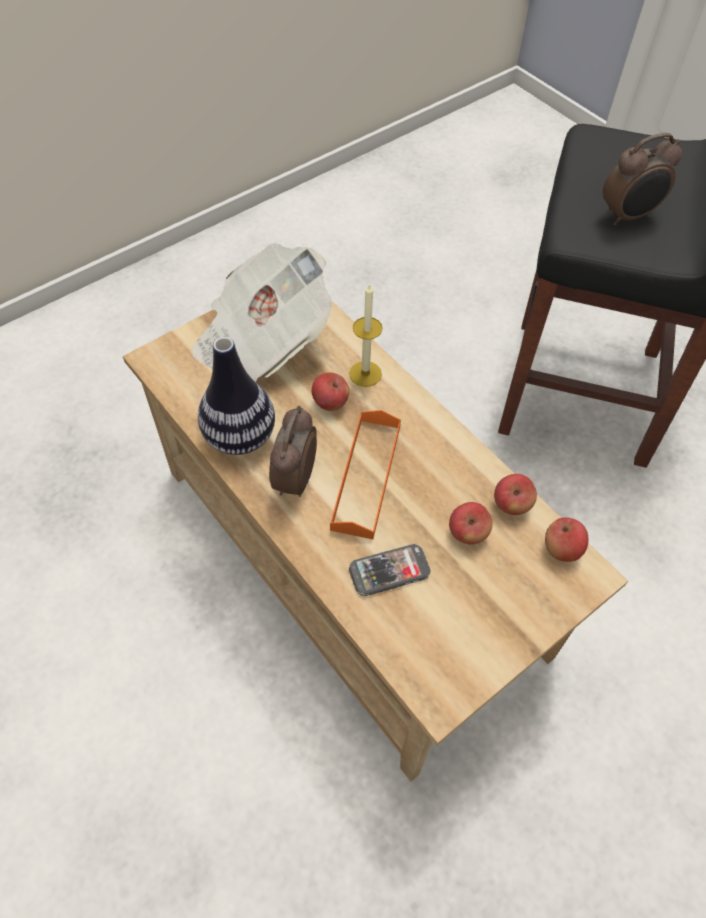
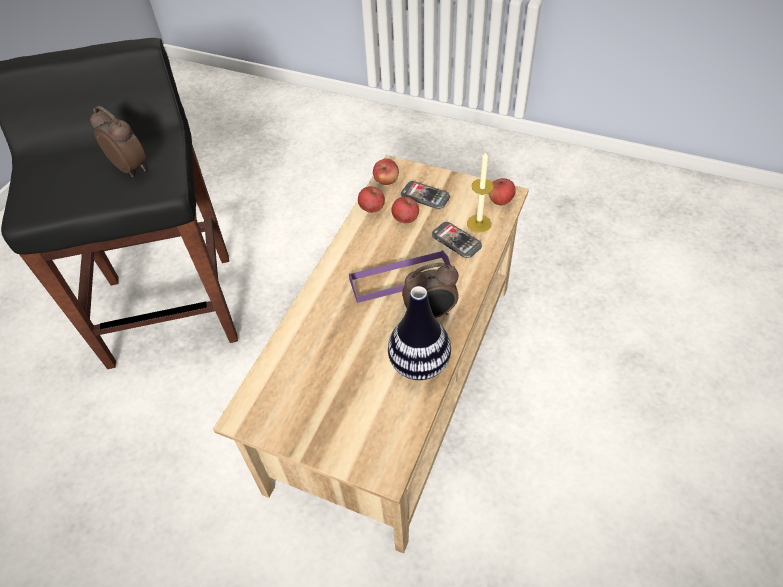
camera: 115 degrees left, 5 degrees down
newspaper [192,243,332,382] -> none
apple [312,372,349,411] -> apple moved to [489,178,516,206]
orange tray [330,410,401,539] -> purple tray [349,250,451,303]
candle [349,283,383,387] -> candle moved to [467,152,494,232]
none -> phone [401,181,450,209]

